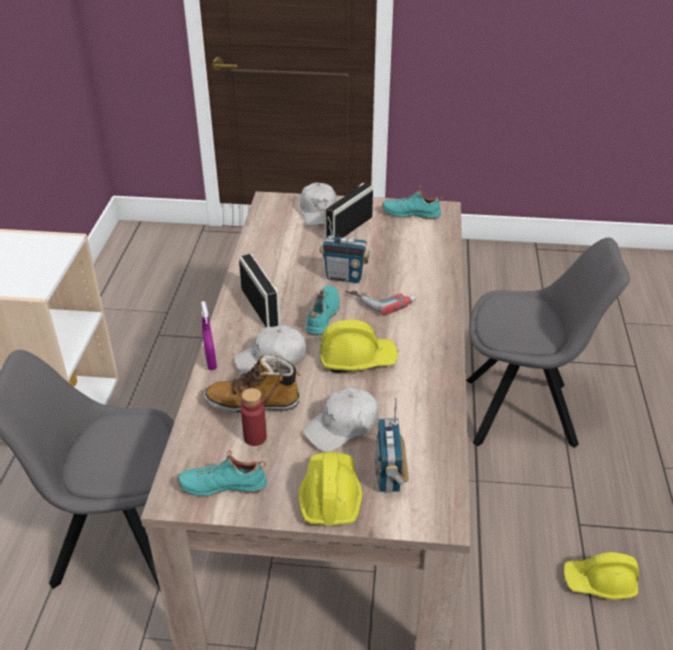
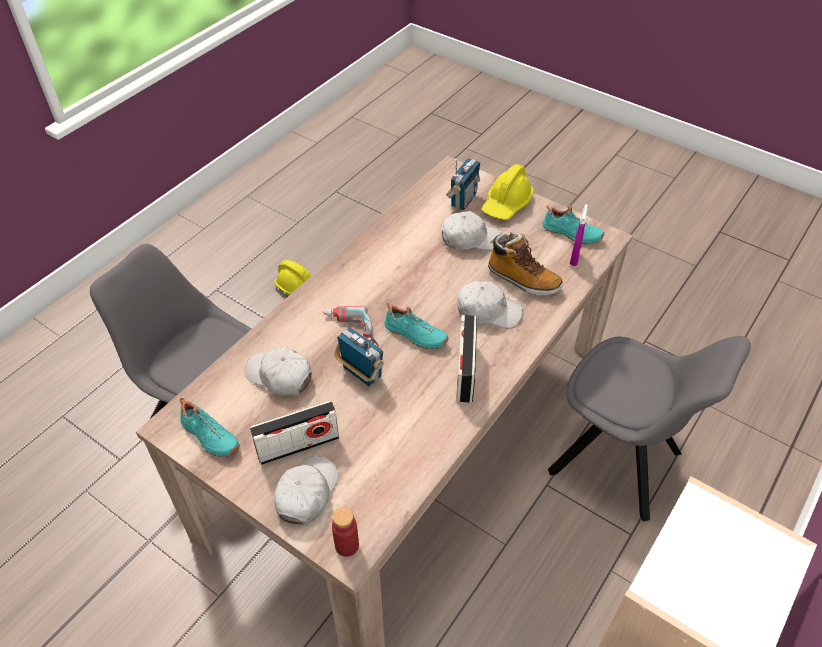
camera: 150 degrees left, 10 degrees up
purple spray bottle [201,301,217,370] -> purple spray bottle moved to [570,204,587,266]
red bottle [241,388,267,446] -> red bottle moved to [332,507,359,557]
turquoise shoe [306,285,340,335] -> turquoise shoe turned 105 degrees counterclockwise [384,303,448,349]
yellow hard hat [320,320,398,373] -> none
none -> white cap [244,347,312,396]

